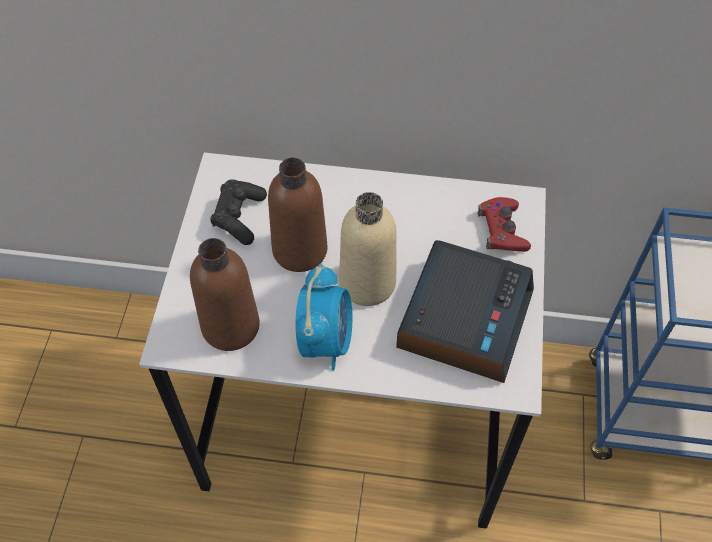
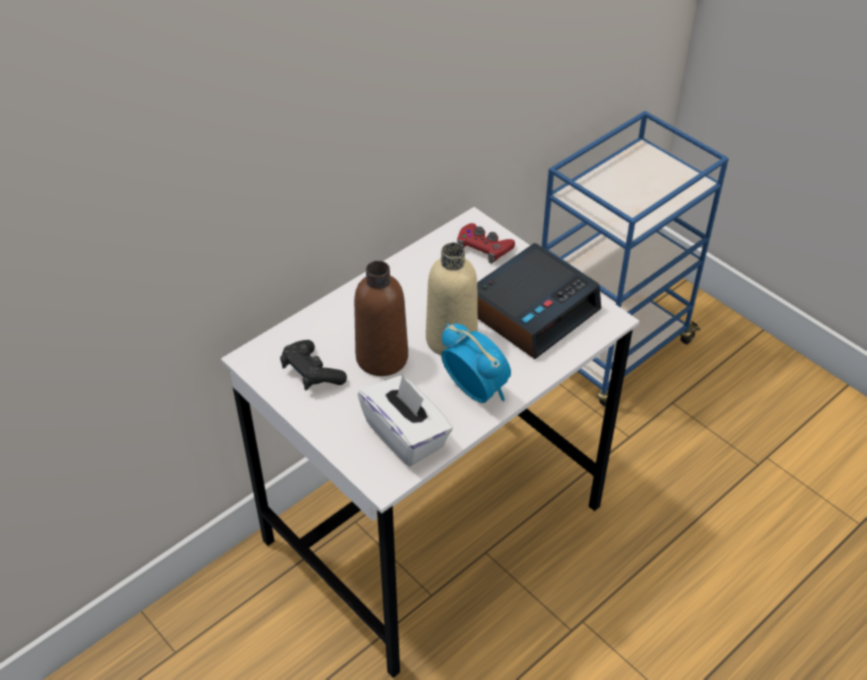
camera: 50 degrees left, 10 degrees down
brown bottle [190,238,260,351] -> white tissue box [358,375,453,467]
alarm clock [396,240,534,383] -> alarm clock turned 75 degrees clockwise [477,243,601,359]

